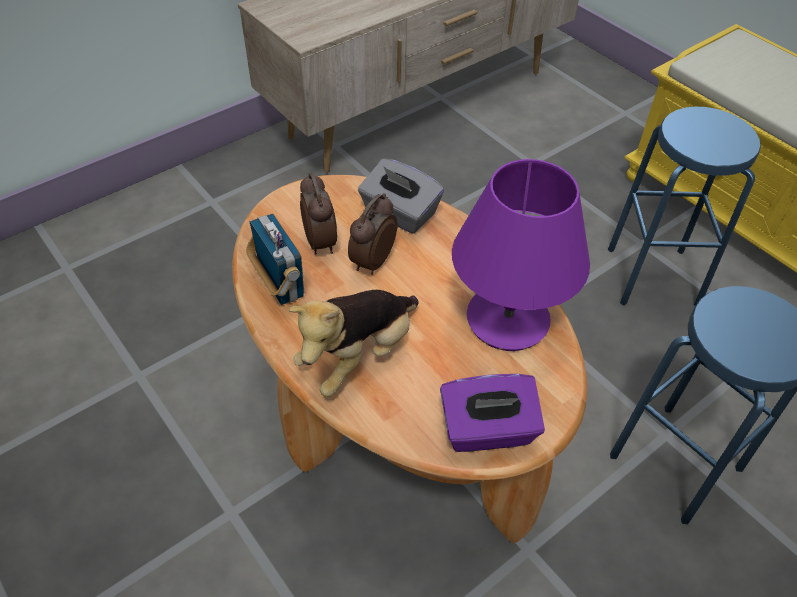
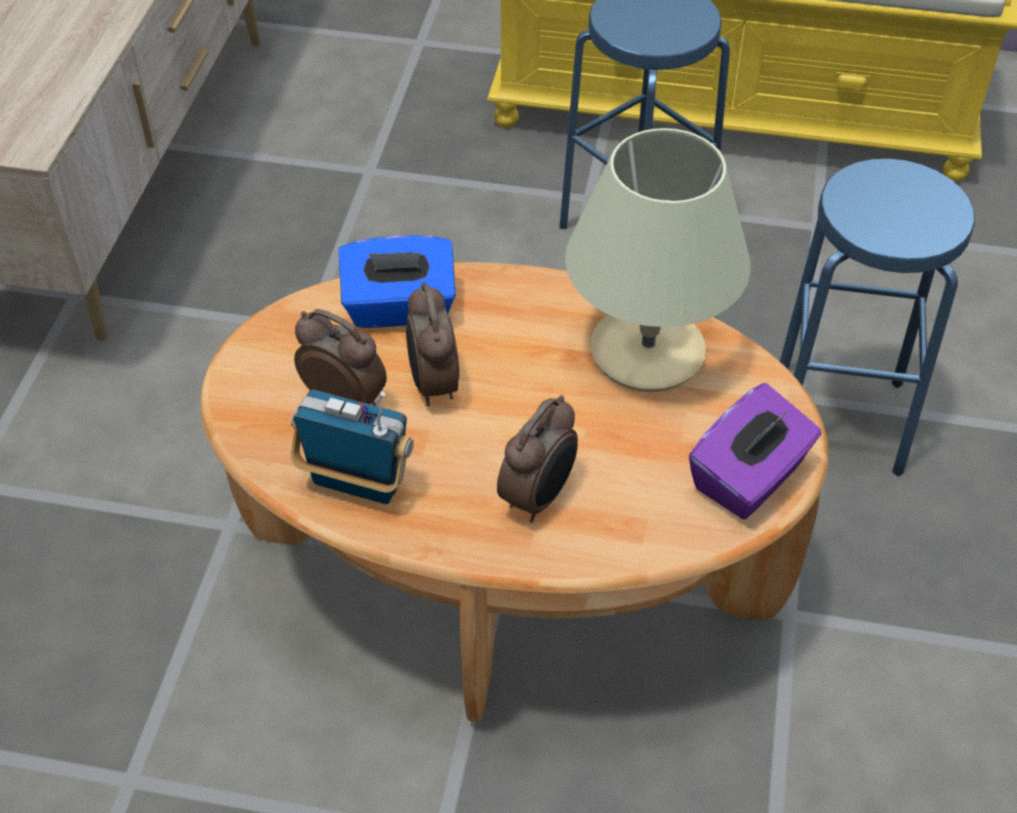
camera: 40 degrees left, 0 degrees up
plush toy [289,290,419,397] -> alarm clock [497,395,578,523]
grey tissue box [358,158,444,234] -> blue tissue box [338,235,456,328]
purple table lamp [452,159,590,351] -> beige table lamp [565,128,751,392]

